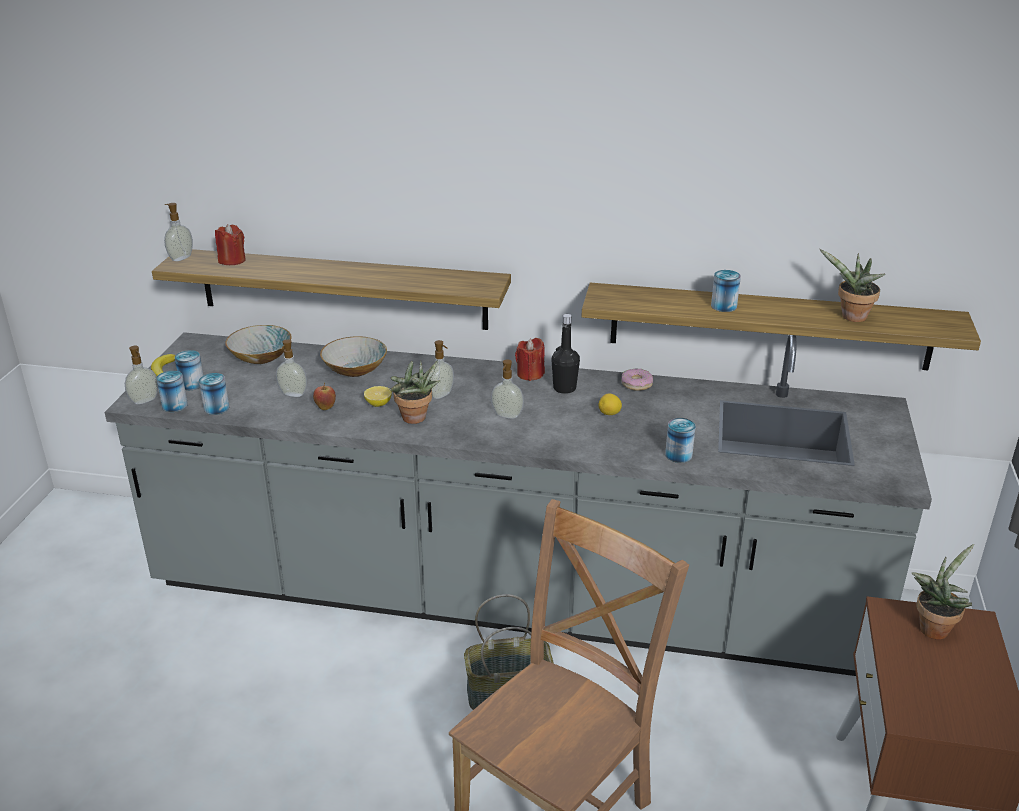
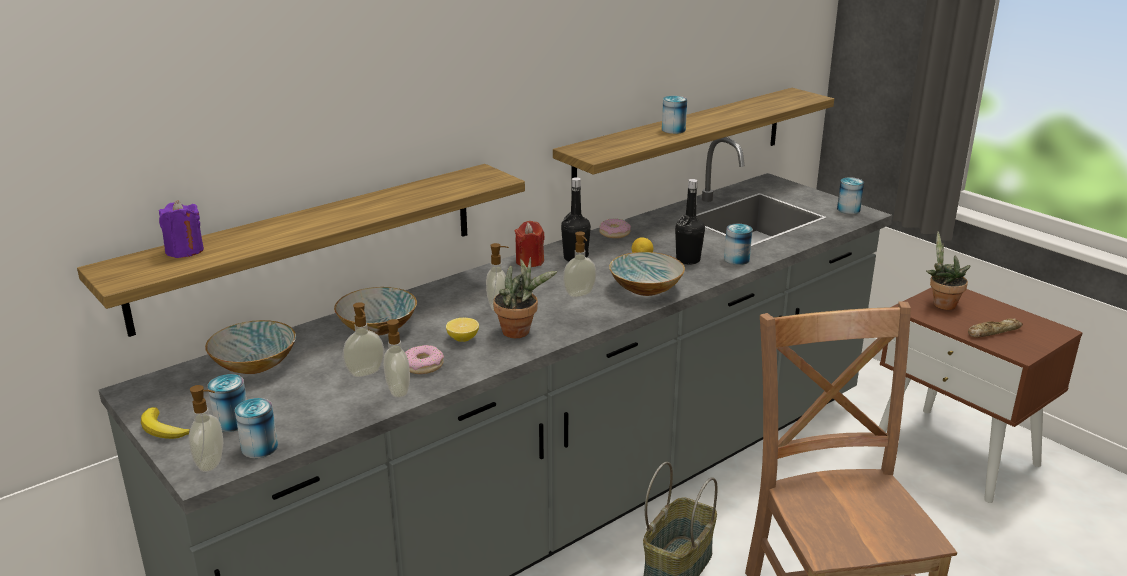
camera: 50 degrees left, 5 degrees down
soap dispenser [164,203,193,261] -> soap dispenser moved to [378,319,410,398]
can [199,373,229,415] -> can moved to [837,177,864,214]
red candle [215,224,246,265] -> purple candle [159,200,204,258]
apple [313,383,336,410] -> donut [405,345,444,374]
potted plant [820,249,885,322] -> none
none -> bowl [609,252,685,296]
none -> black bottle [675,179,705,265]
none -> bread [968,318,1023,338]

